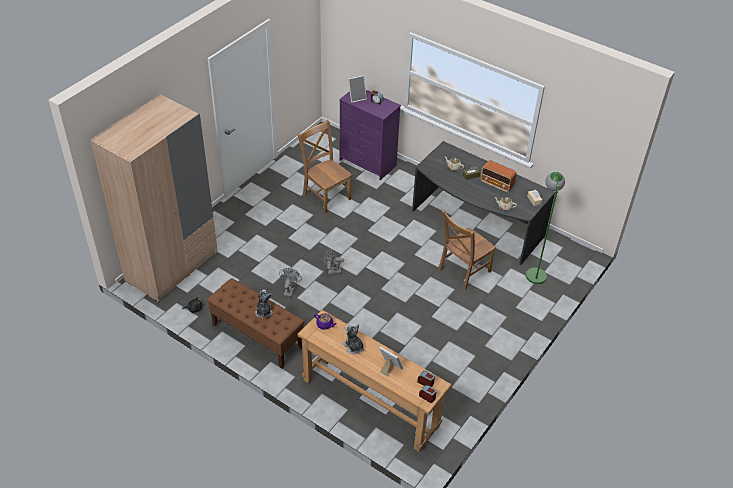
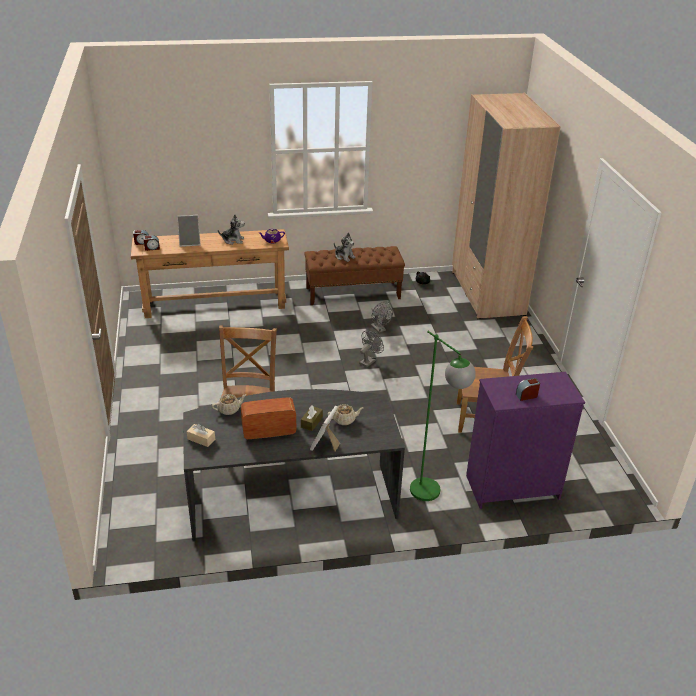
camera: 135 degrees right, 10 degrees down
picture frame [348,75,367,103] -> picture frame moved to [310,406,340,451]
green floor lamp [526,172,565,284] -> green floor lamp moved to [410,331,476,501]

